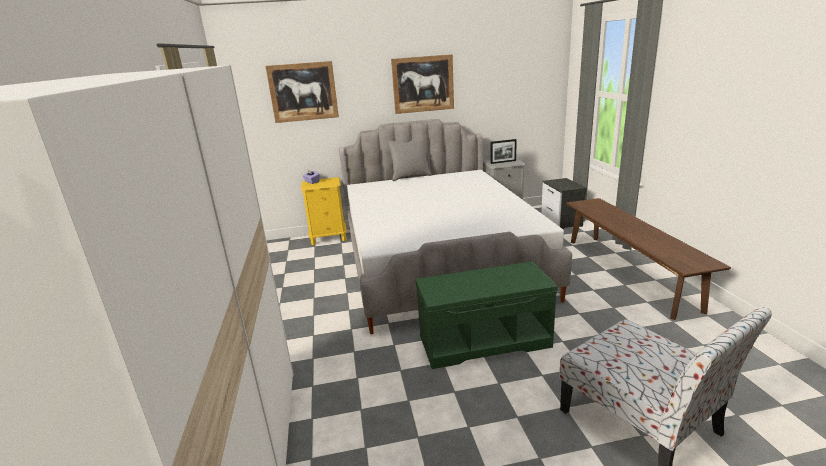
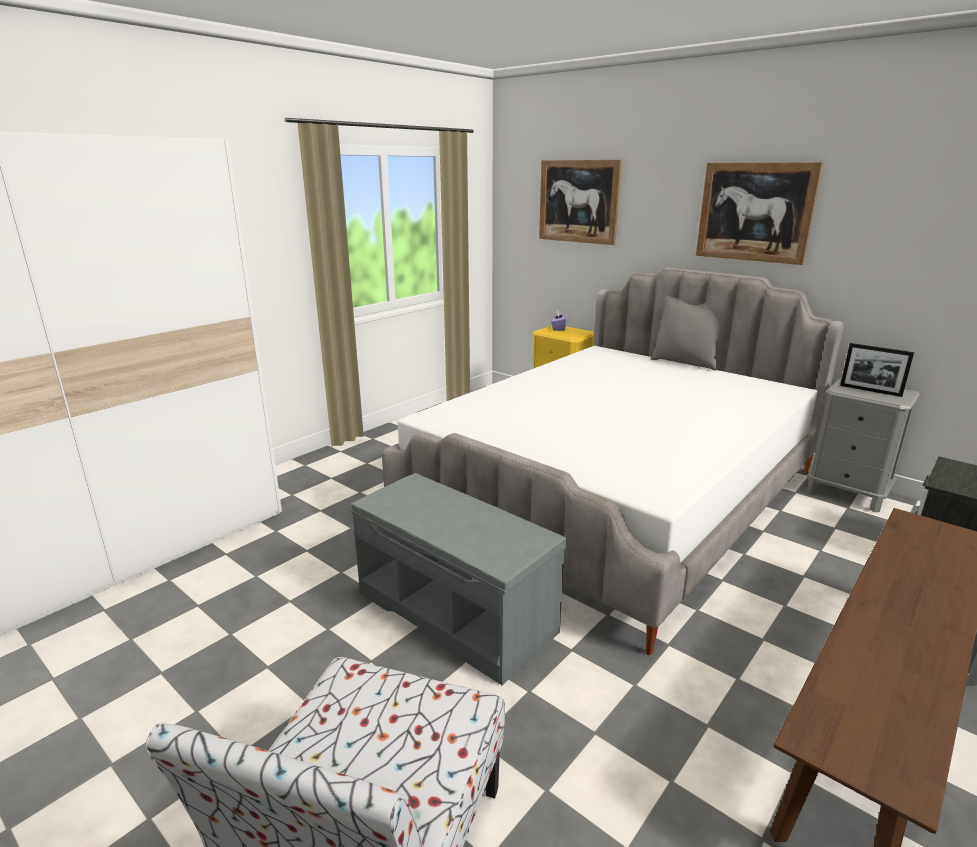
camera: 50 degrees right, 0 degrees up
green bench [415,262,558,369] -> grey bench [351,473,566,685]

